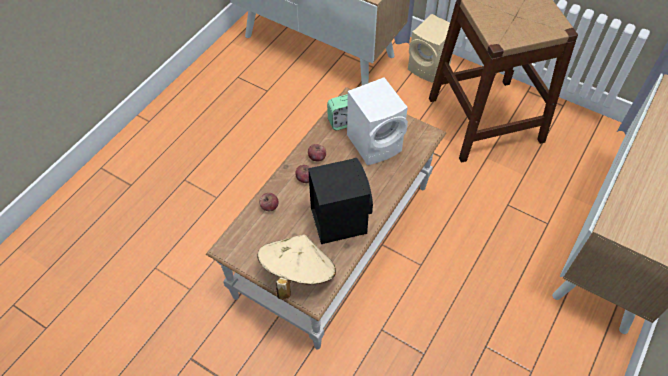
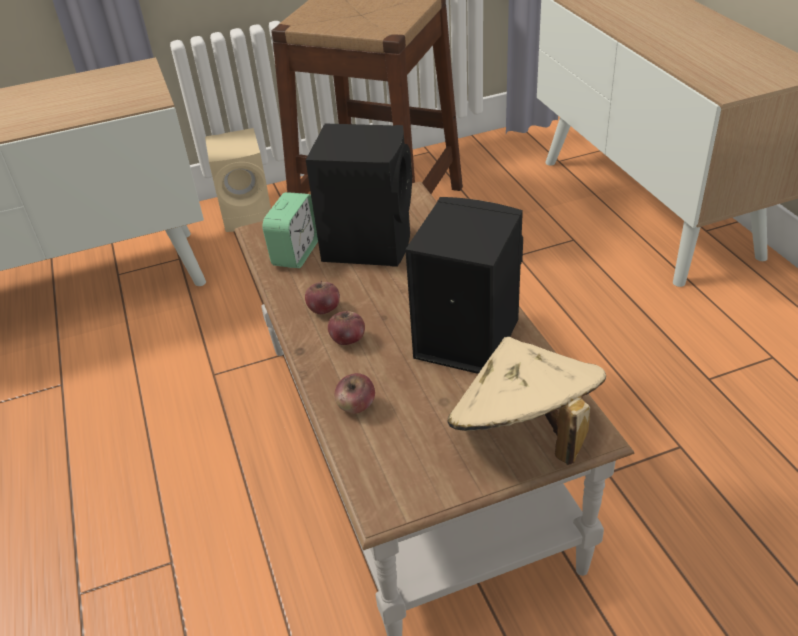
camera: 50 degrees left, 15 degrees down
white speaker [347,77,408,165] -> black speaker [306,123,412,267]

